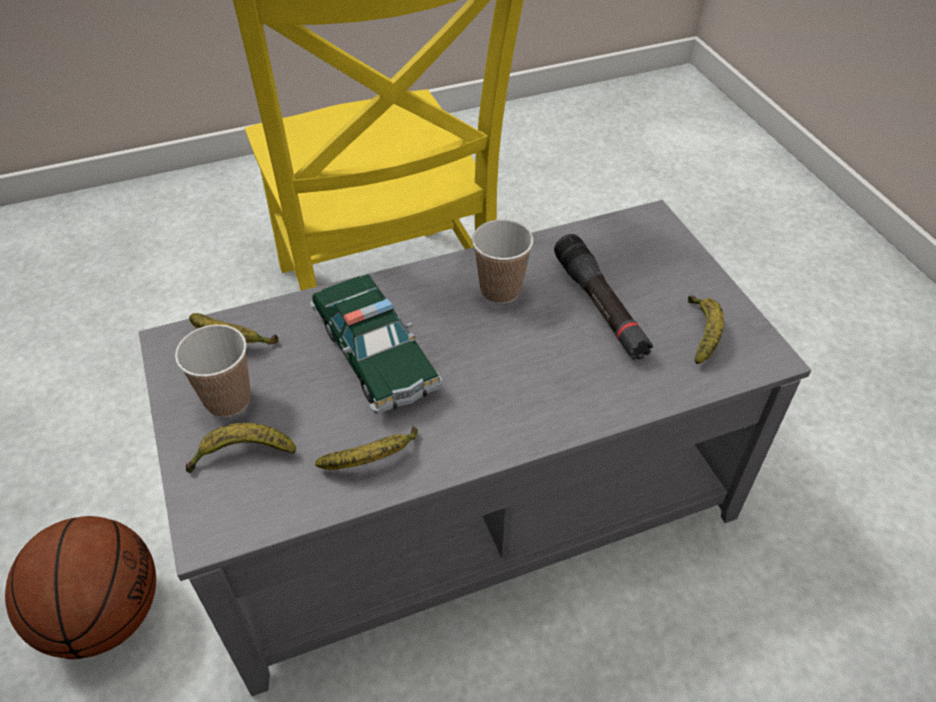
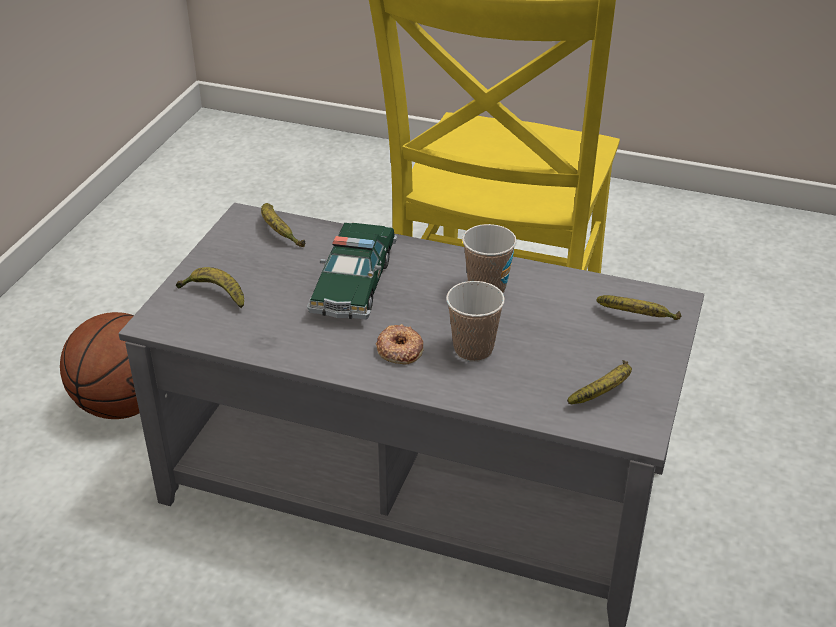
camera: 40 degrees right, 10 degrees down
cup [175,325,251,417] -> cup moved to [446,281,505,362]
banana [315,426,418,470] -> banana moved to [596,295,681,320]
black flashlight [554,234,653,360] -> none
none -> donut [376,324,423,365]

